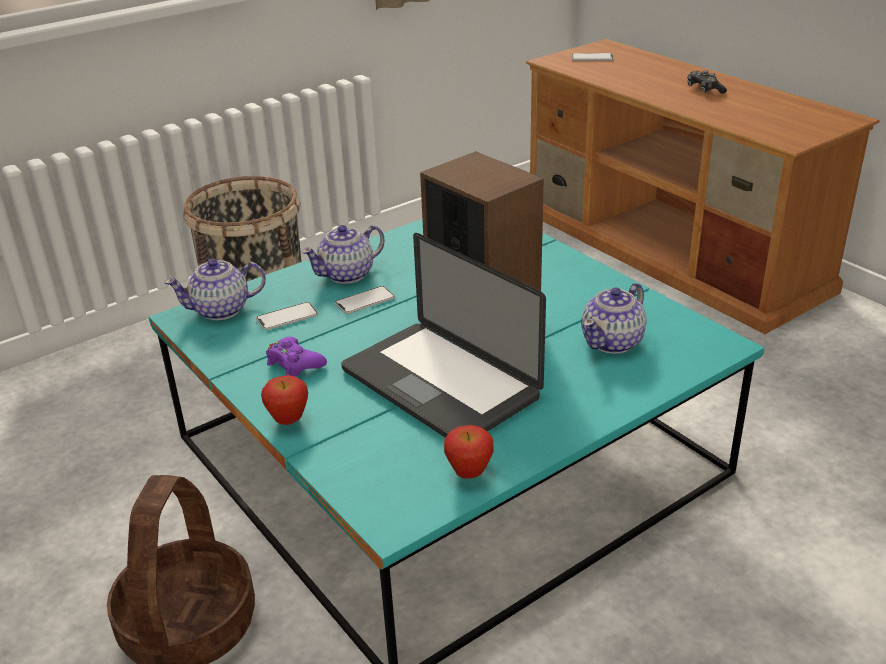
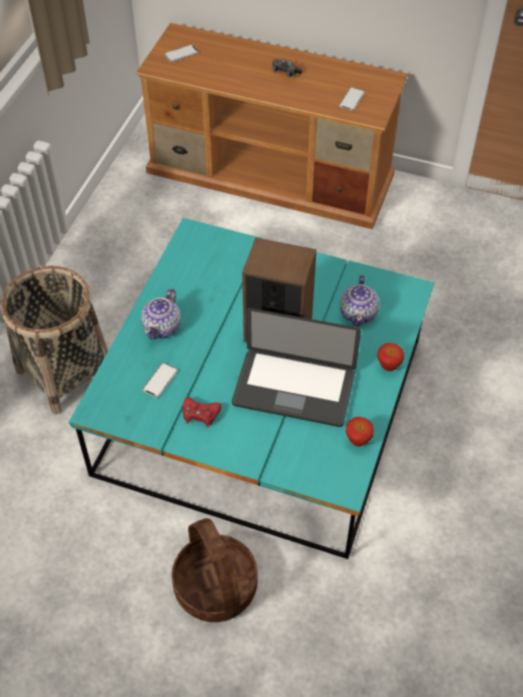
camera: 35 degrees left, 20 degrees up
teapot [164,259,266,320] -> none
apple [261,375,308,425] -> apple moved to [377,343,404,371]
purple game controller [266,337,327,377] -> red game controller [183,397,222,427]
phone [335,286,395,314] -> phone moved to [339,87,365,111]

